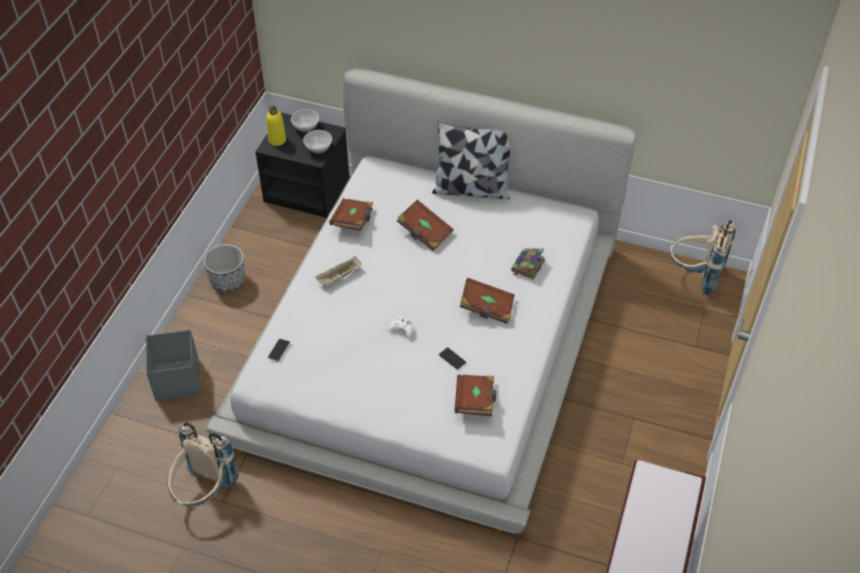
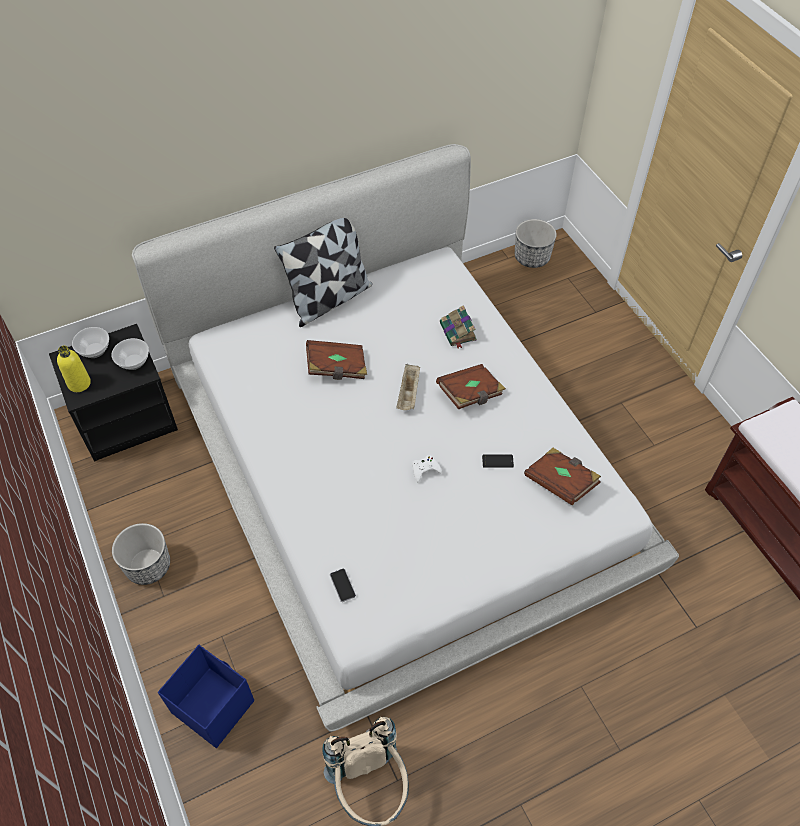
camera: 45 degrees left, 5 degrees up
grey storage box [146,330,200,401] -> blue storage box [158,645,254,748]
beige tray [315,256,361,285] -> beige tray moved to [396,364,420,410]
brown book [329,198,373,231] -> none
beige backpack [669,220,736,295] -> planter [515,219,557,268]

